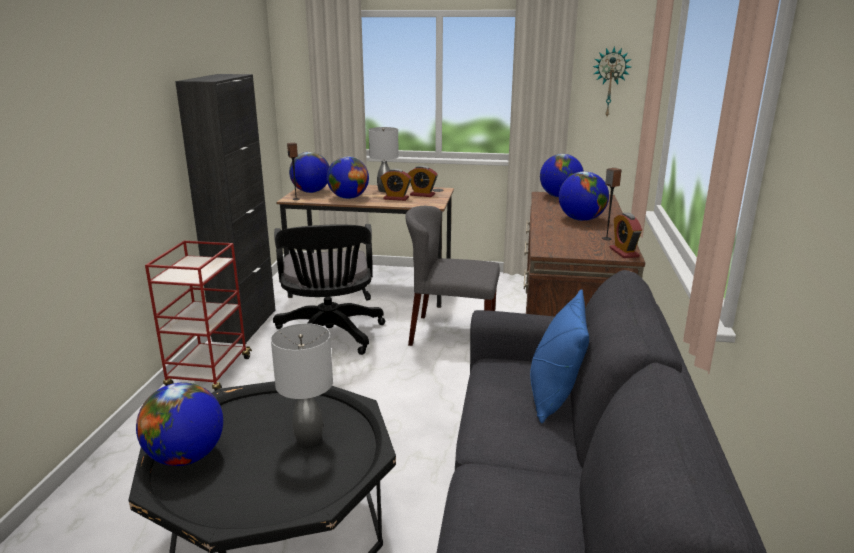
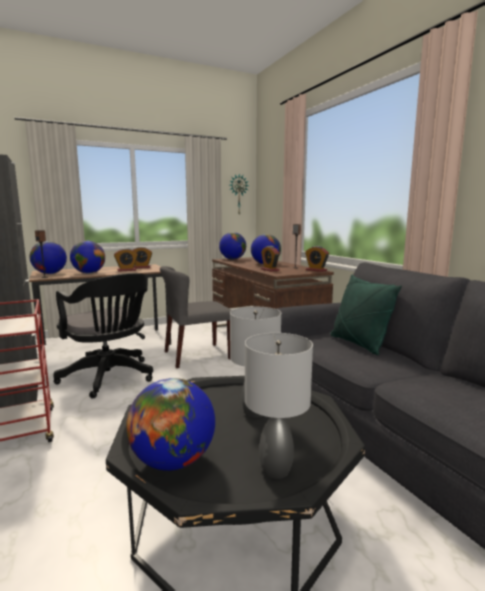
camera: 35 degrees left, 10 degrees down
grey table lamp [369,127,399,192] -> grey table lamp moved to [245,333,313,479]
blue pillow [530,289,589,423] -> green pillow [330,275,402,355]
none -> alarm clock [261,246,280,272]

